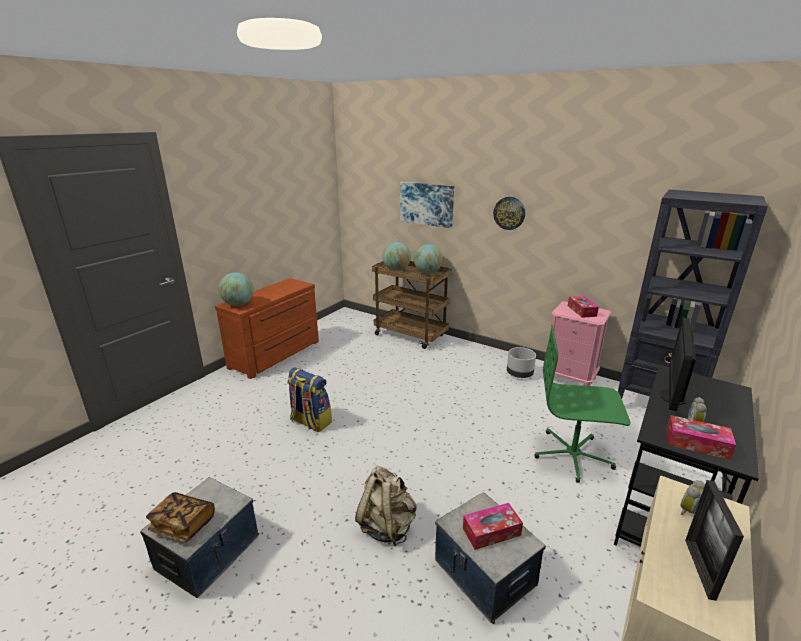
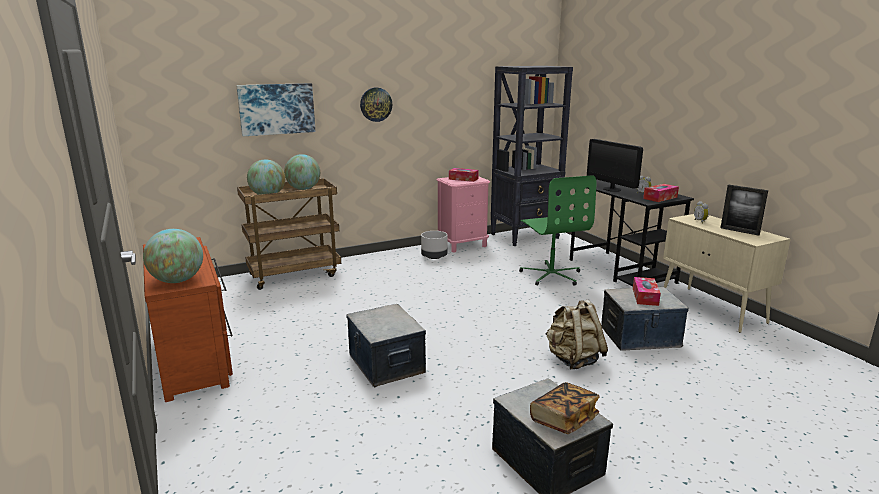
camera: 60 degrees left, 5 degrees down
backpack [287,368,332,432] -> storage box [346,304,426,387]
green office chair [534,325,631,483] -> green office chair turned 60 degrees counterclockwise [519,175,596,286]

